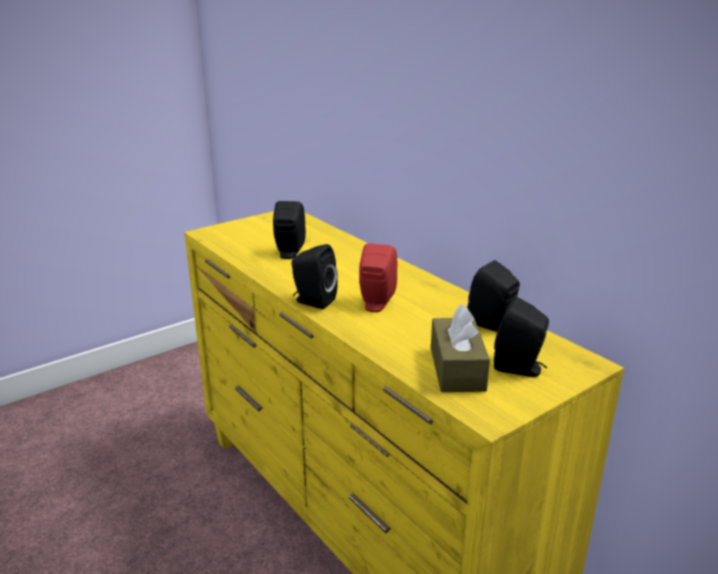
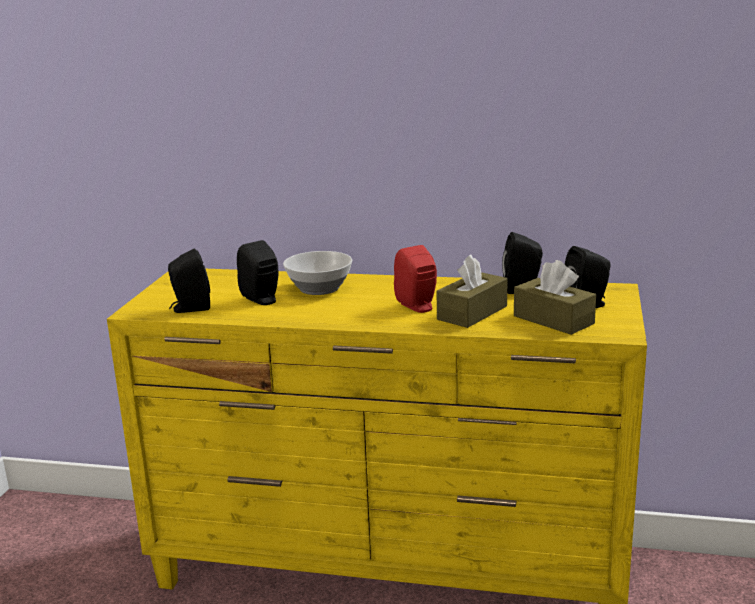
camera: 40 degrees left, 5 degrees down
black speaker [292,244,338,309] -> black speaker moved to [168,248,210,313]
none -> bowl [283,251,352,295]
none -> brown tissue box [436,255,508,328]

